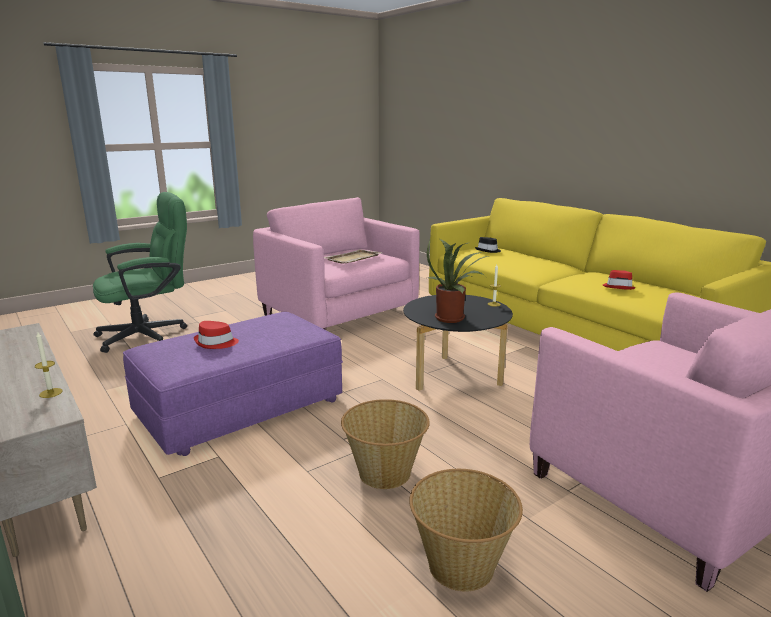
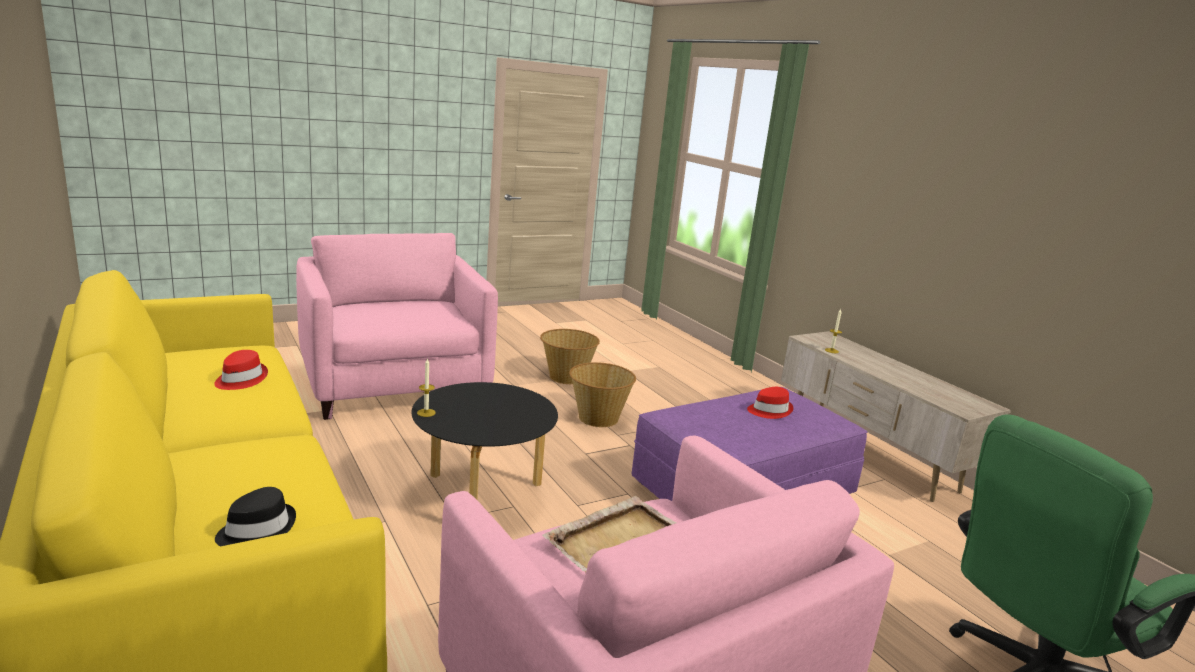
camera: 175 degrees left, 0 degrees up
potted plant [427,239,489,323] -> none

